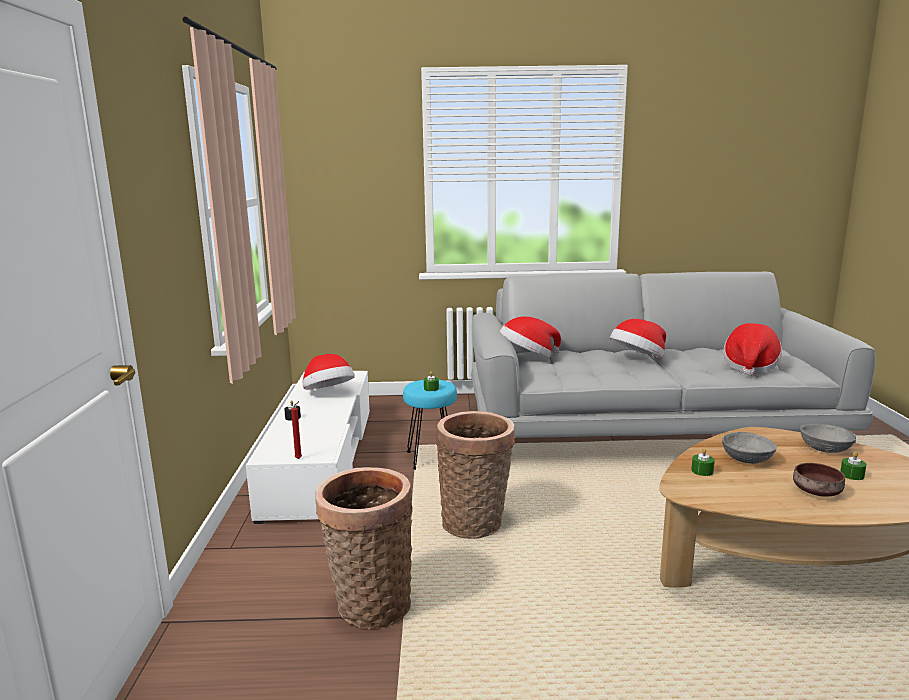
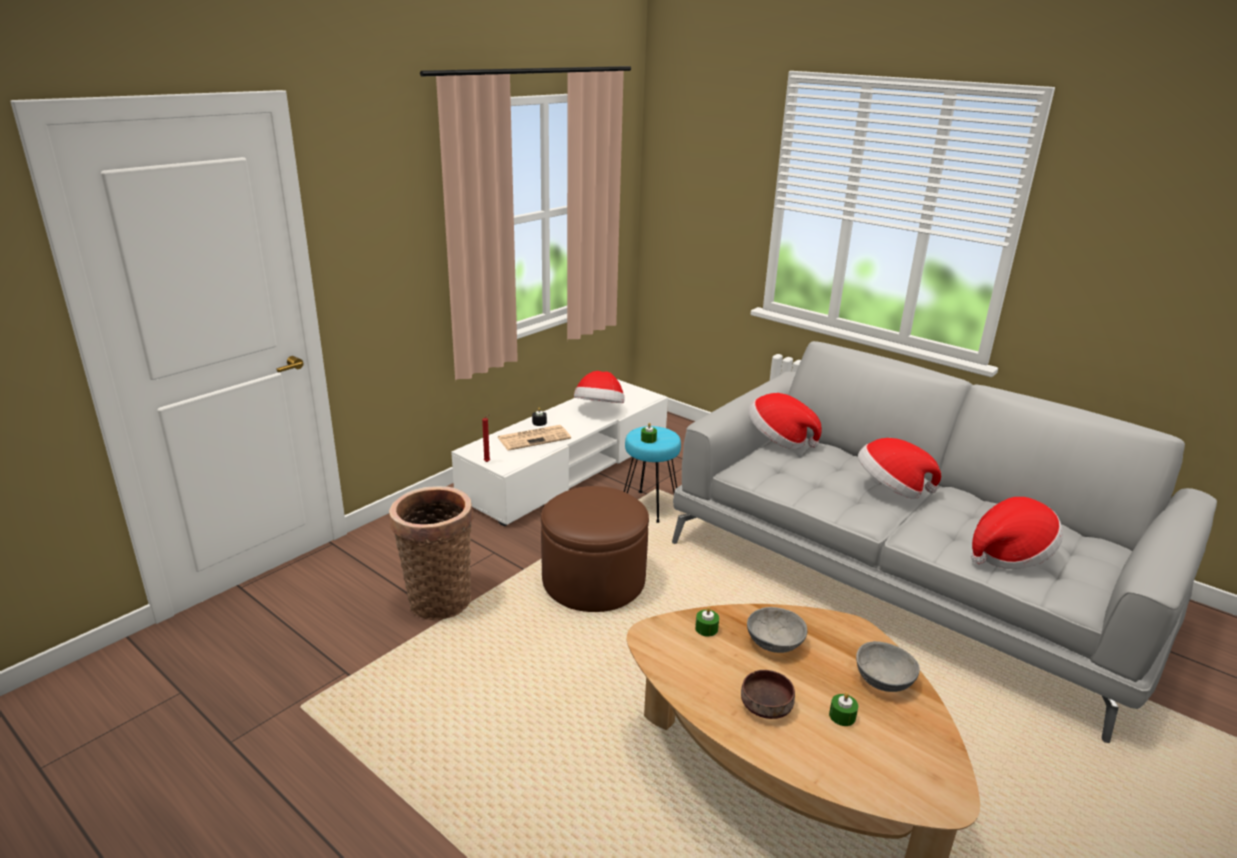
camera: 40 degrees right, 10 degrees up
basket [436,411,515,539] -> brown ottoman [541,486,649,612]
none -> newspaper [498,425,571,451]

